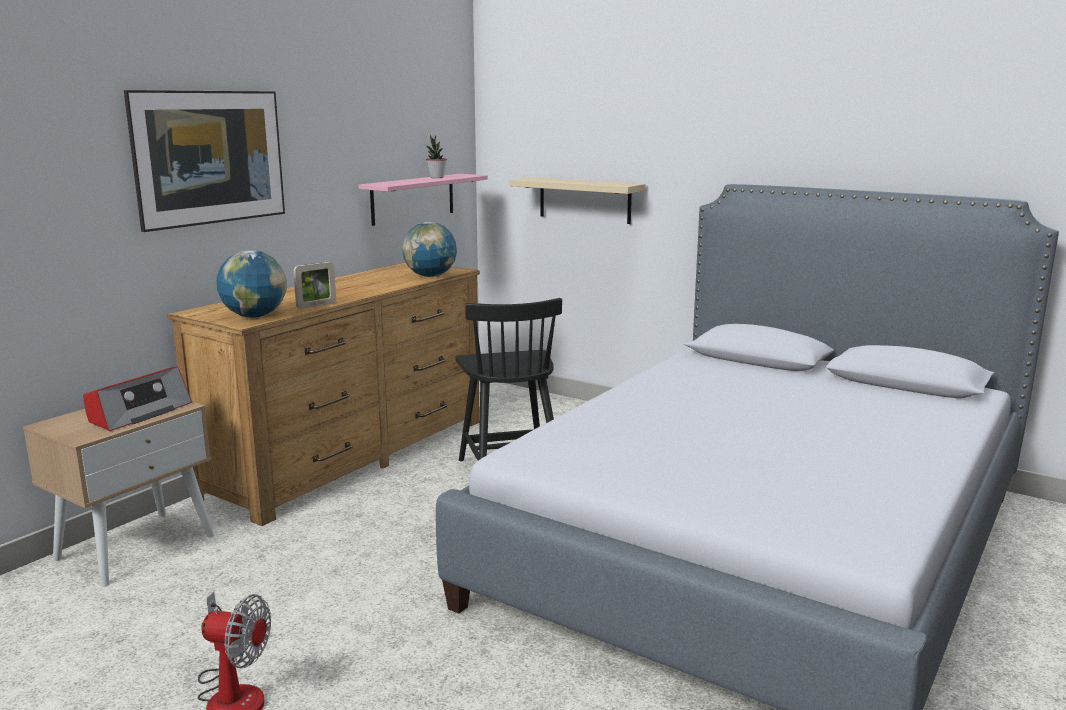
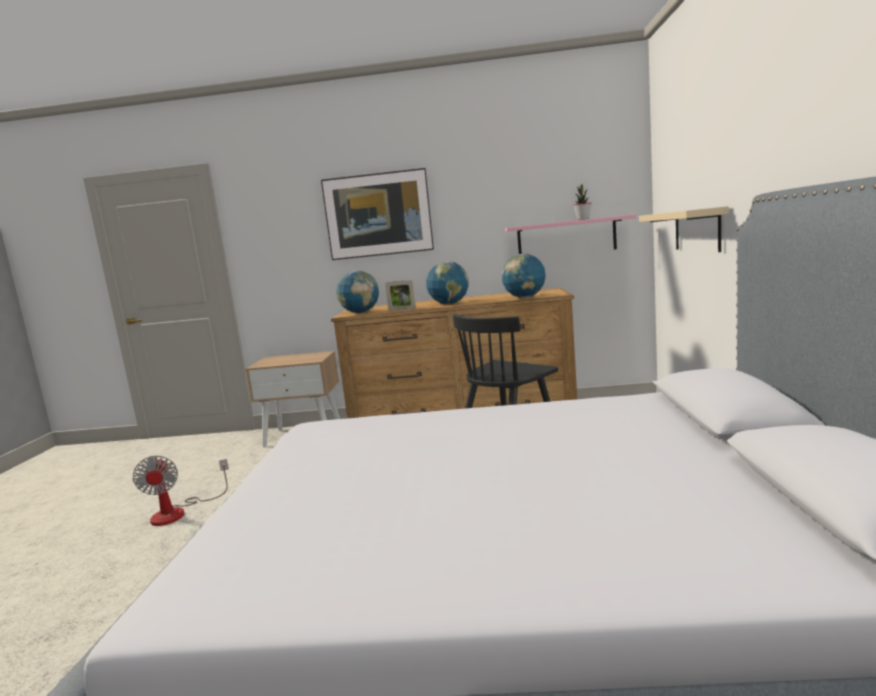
camera: 60 degrees right, 5 degrees down
radio [83,366,192,431] -> none
none -> globe [426,261,468,304]

